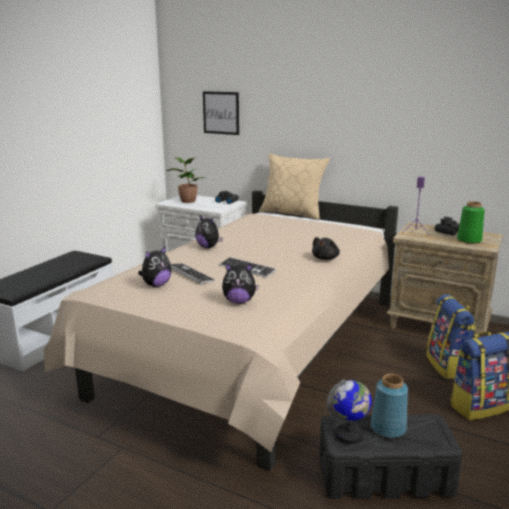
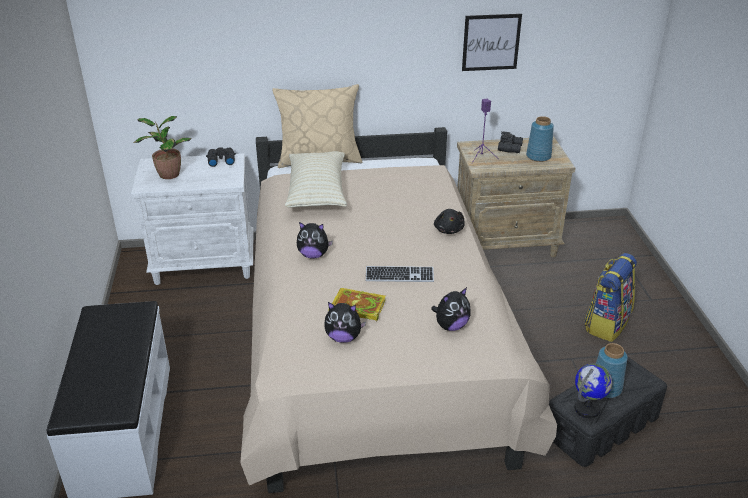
camera: 35 degrees left, 15 degrees up
plush toy [138,247,172,287] -> plush toy turned 90 degrees clockwise [324,302,366,343]
keyboard [171,263,215,284] -> book [332,288,386,321]
picture [203,91,239,135] -> picture moved to [462,14,522,71]
backpack [426,294,477,379] -> none
green vase [457,201,485,244] -> blue vase [526,116,554,162]
none -> beige pillow [285,151,347,208]

